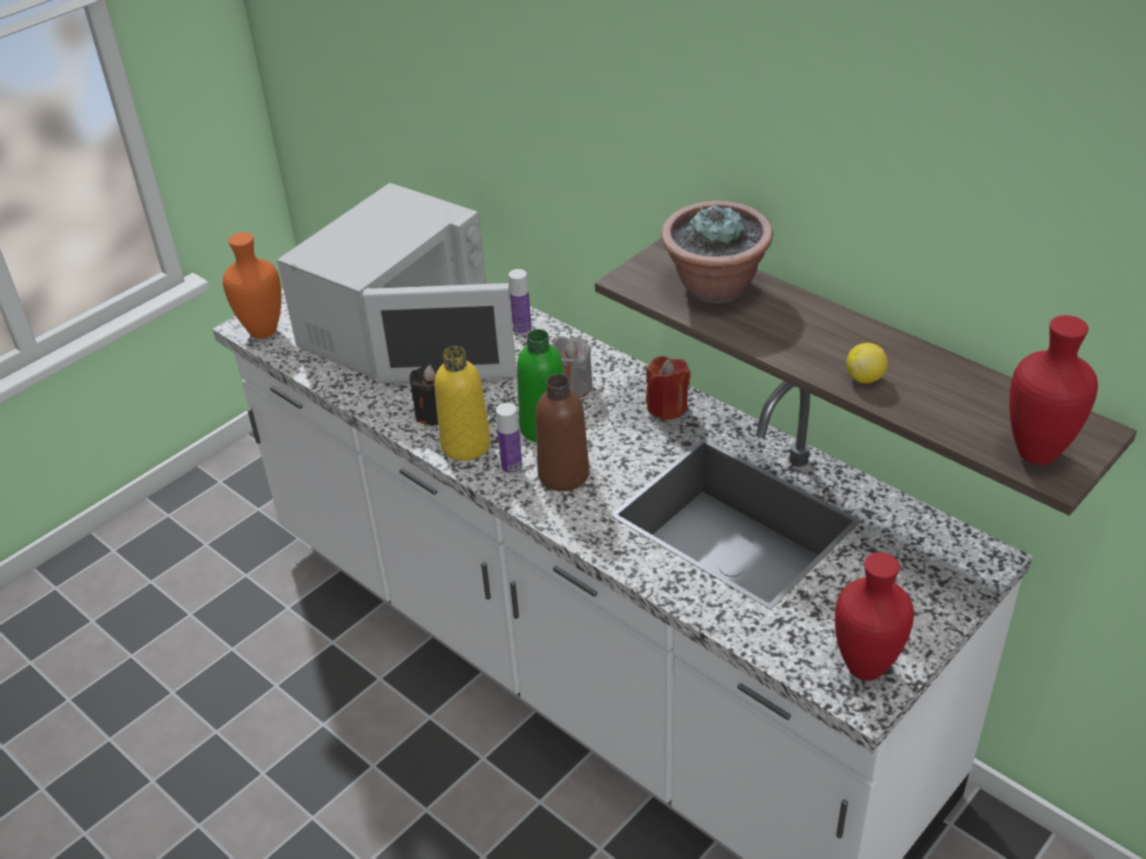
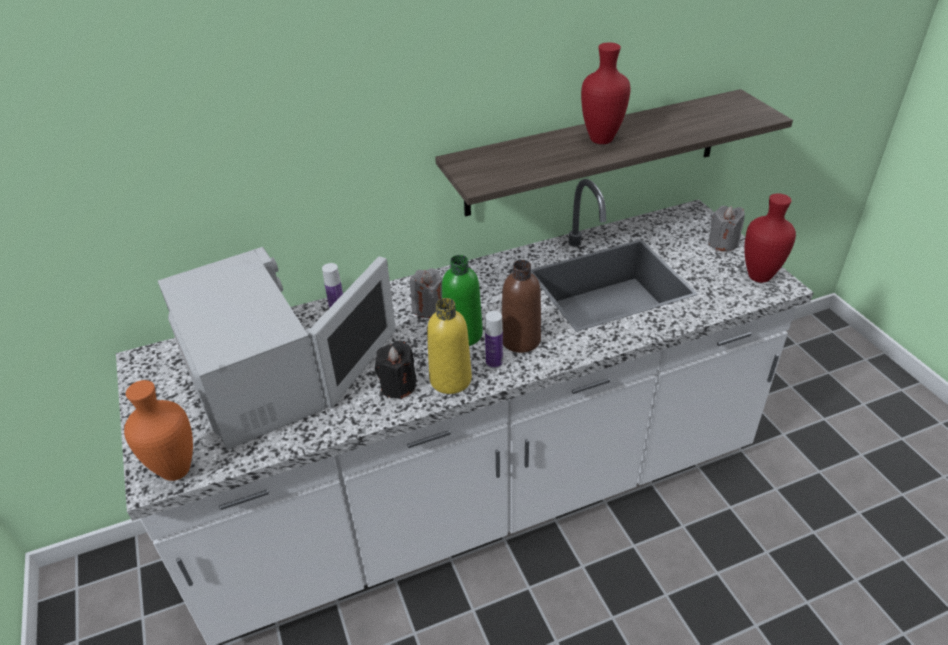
camera: 65 degrees left, 0 degrees up
red candle [646,356,691,420] -> none
potted plant [661,201,773,303] -> none
lemon [847,343,888,383] -> none
red vase [1009,315,1098,465] -> red vase moved to [581,42,631,144]
none -> grey candle [708,206,745,251]

